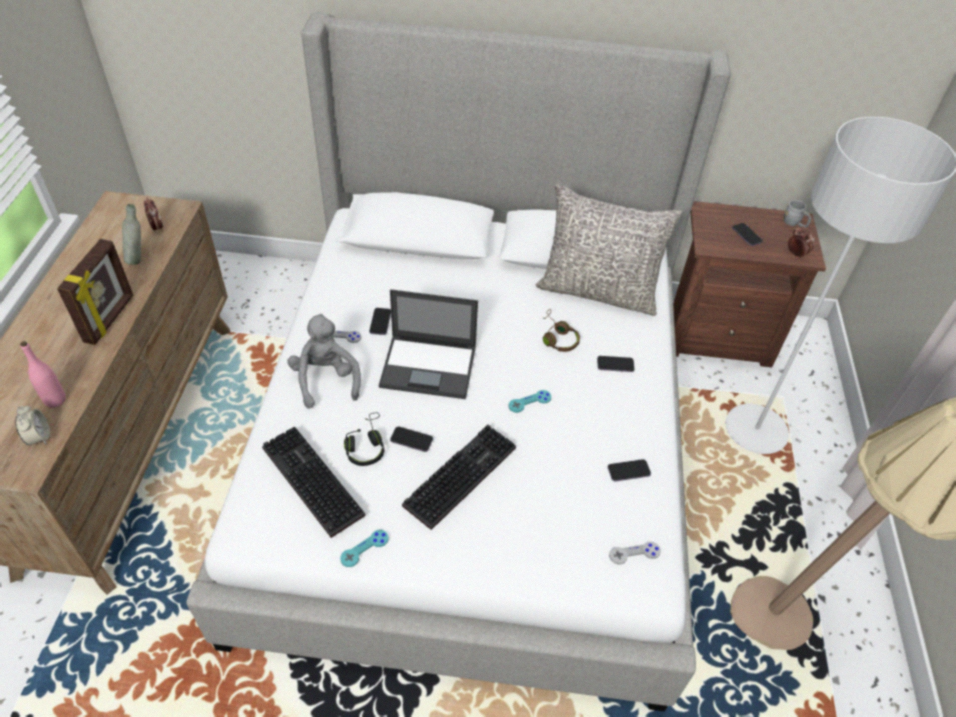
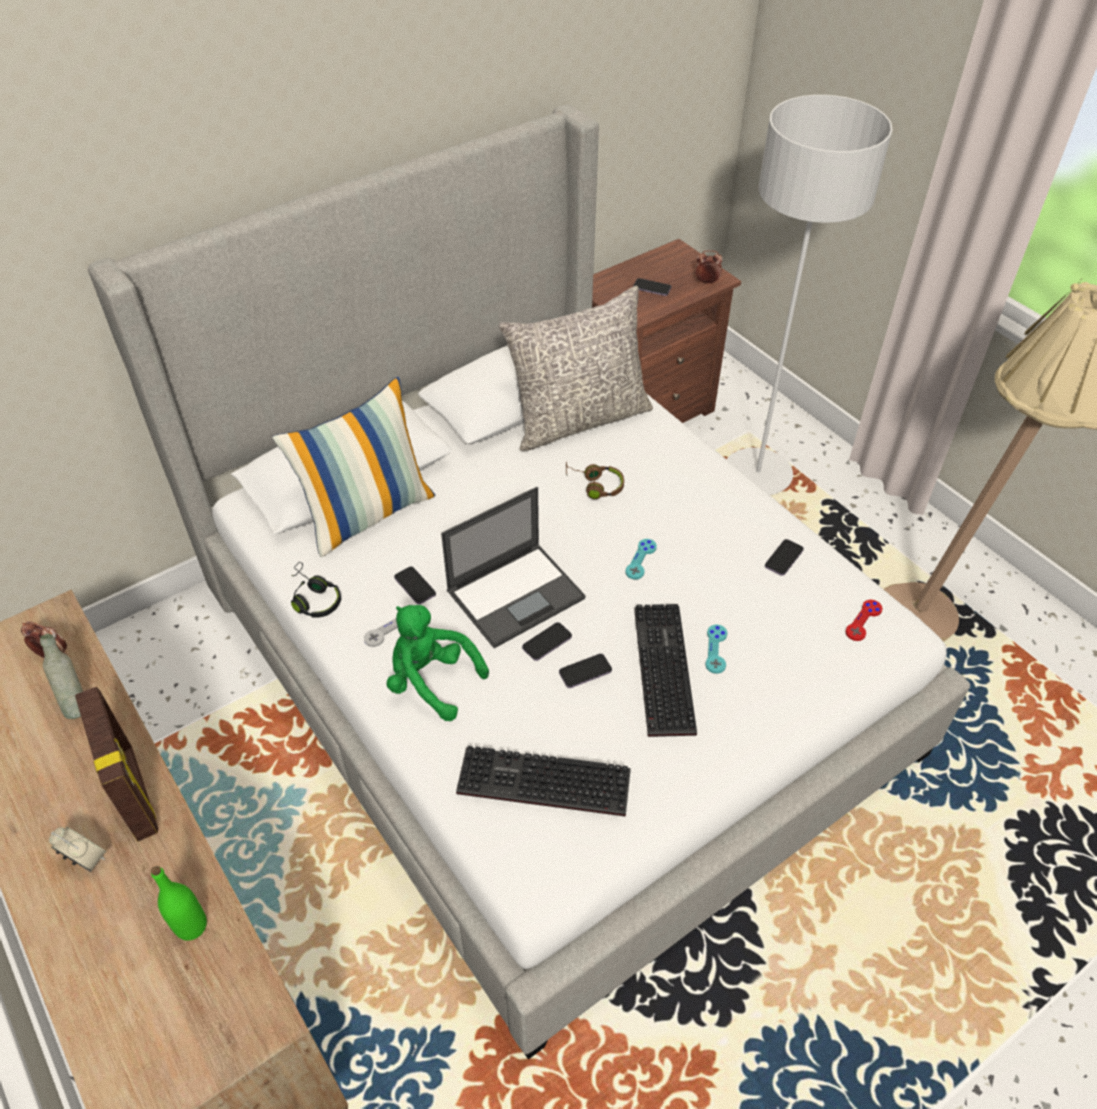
camera: 40 degrees left, 0 degrees up
alarm clock [15,406,50,445] -> alarm clock moved to [49,827,107,872]
pink bottle [20,341,66,408] -> green bottle [151,866,207,941]
grey plush toy [287,314,361,409] -> green plush toy [387,605,489,721]
turquoise game controller [340,530,389,567] -> turquoise game controller moved to [705,624,728,674]
black headphones [344,412,384,466] -> black headphones moved to [291,562,341,618]
phone [597,356,635,372] -> phone moved to [522,622,572,661]
grey game controller [609,542,661,565] -> red game controller [845,600,883,641]
grey mug [784,200,811,227] -> none
none -> pillow [272,377,435,557]

